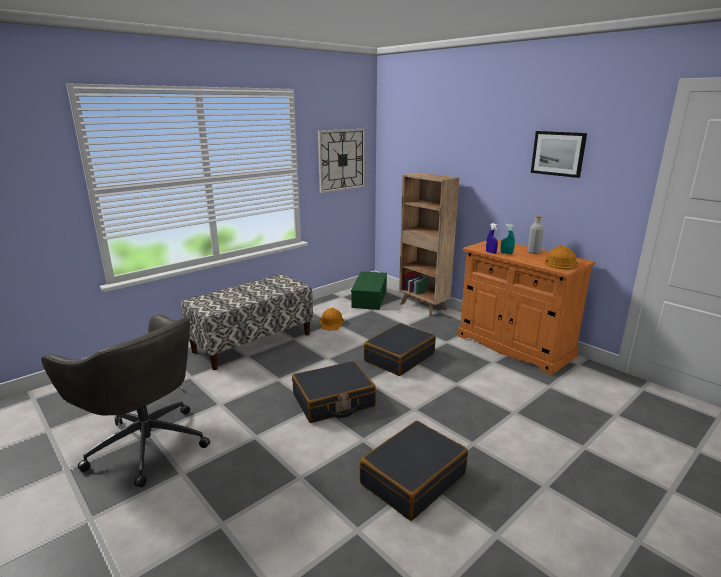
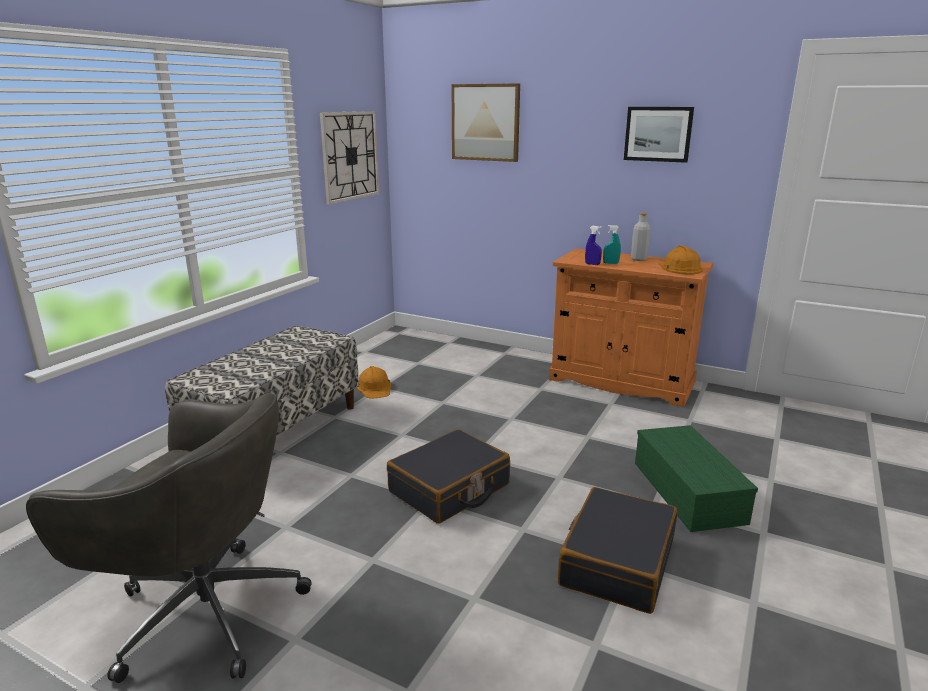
camera: 20 degrees left, 0 degrees up
green storage box [351,271,387,310] -> green storage box moved to [635,425,758,532]
black suitcase [364,323,436,376] -> none
brown bookcase [399,173,459,316] -> none
none -> picture [452,83,520,162]

